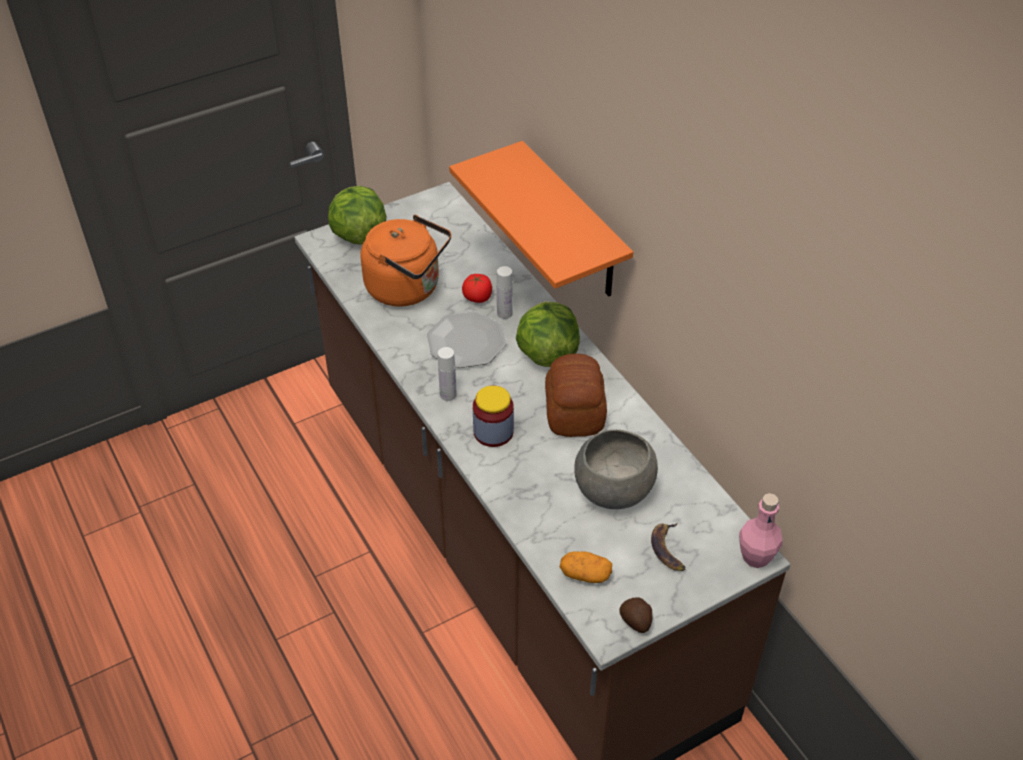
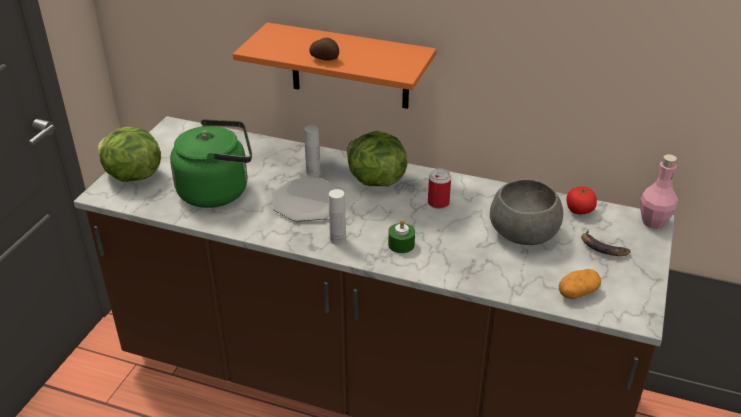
camera: 40 degrees left, 10 degrees down
orange kettle [361,215,451,307] -> green kettle [170,119,252,208]
tomato [462,274,492,303] -> tomato moved to [566,186,597,214]
jar [473,385,514,447] -> green candle [388,219,415,253]
bread [545,354,607,437] -> can [428,169,451,209]
potato [619,597,652,633] -> potato moved to [309,37,339,61]

